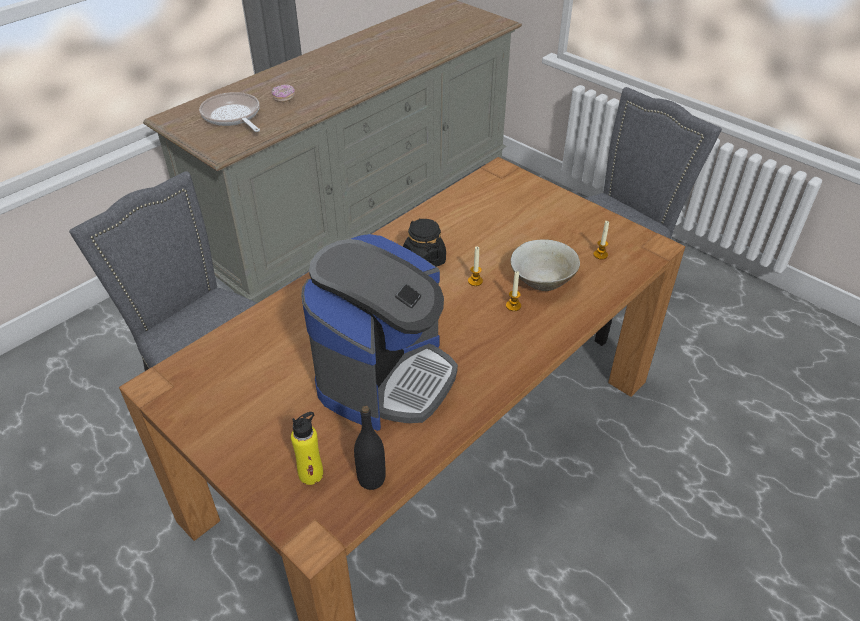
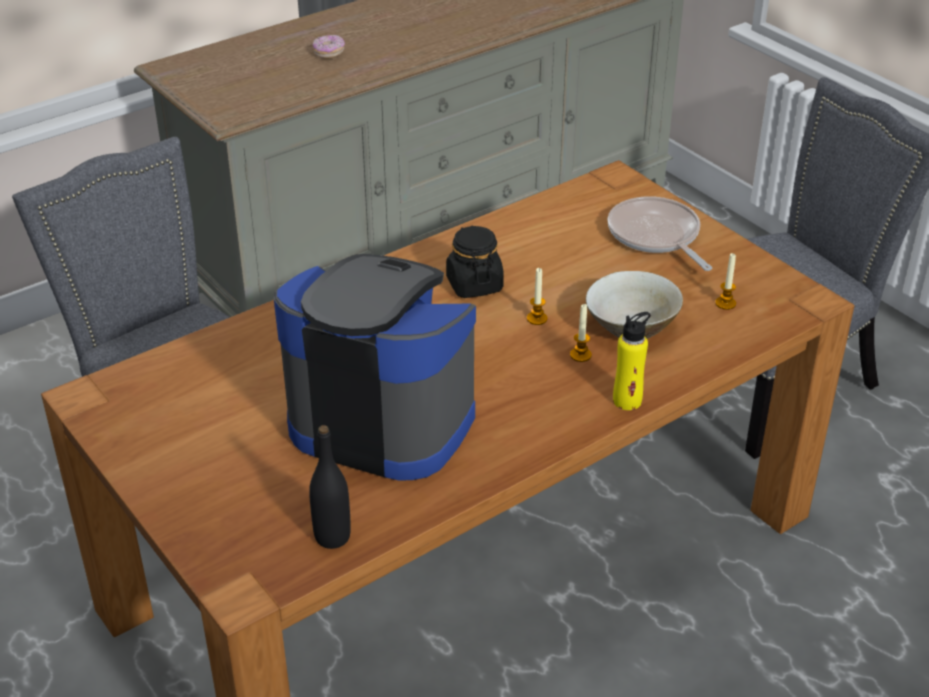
camera: 10 degrees right, 5 degrees down
frying pan [199,92,260,132] -> frying pan moved to [607,196,712,271]
yellow bottle [291,412,323,485] -> yellow bottle moved to [613,312,651,410]
coffee machine [301,234,458,431] -> coffee machine turned 105 degrees counterclockwise [274,254,476,481]

